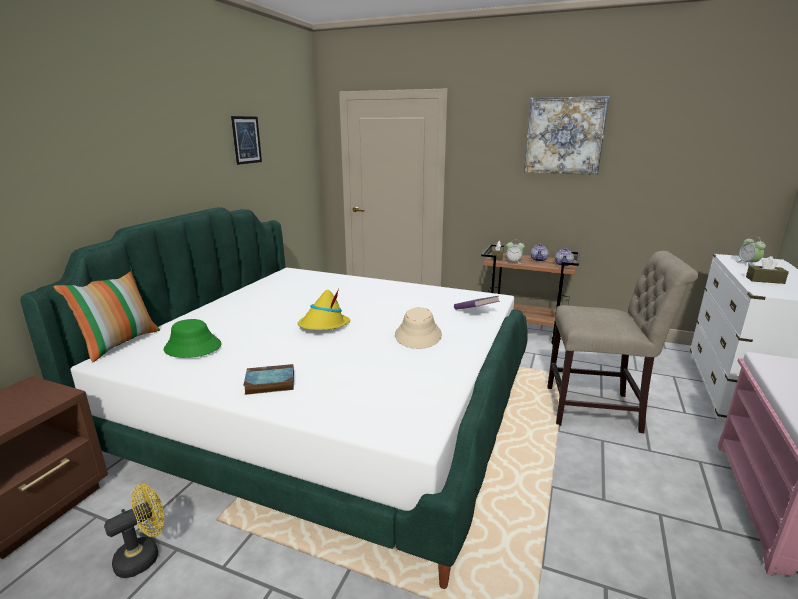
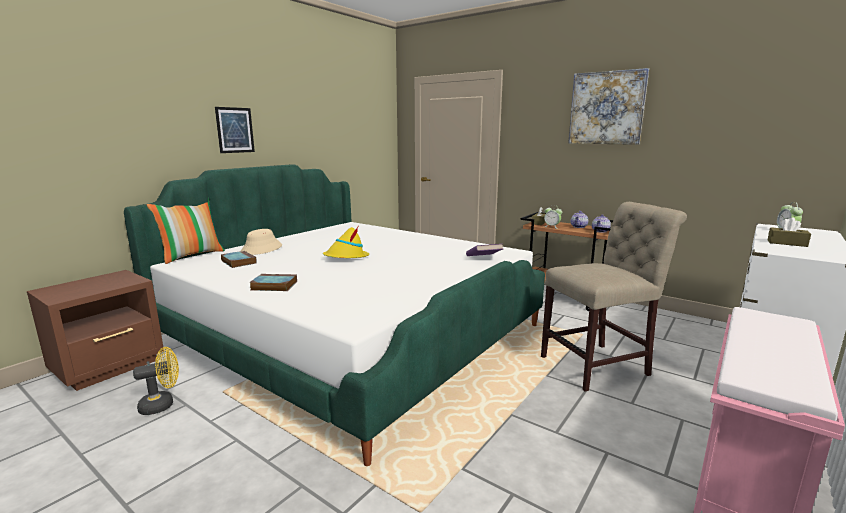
camera: 15 degrees right, 5 degrees down
green hat [164,319,221,358] -> book [221,251,257,268]
picture [231,116,262,165] -> picture moved to [215,107,255,153]
beige hat [395,307,442,349] -> beige hat moved to [241,229,282,255]
beige chair [547,251,698,433] -> beige chair turned 45 degrees counterclockwise [541,202,687,392]

